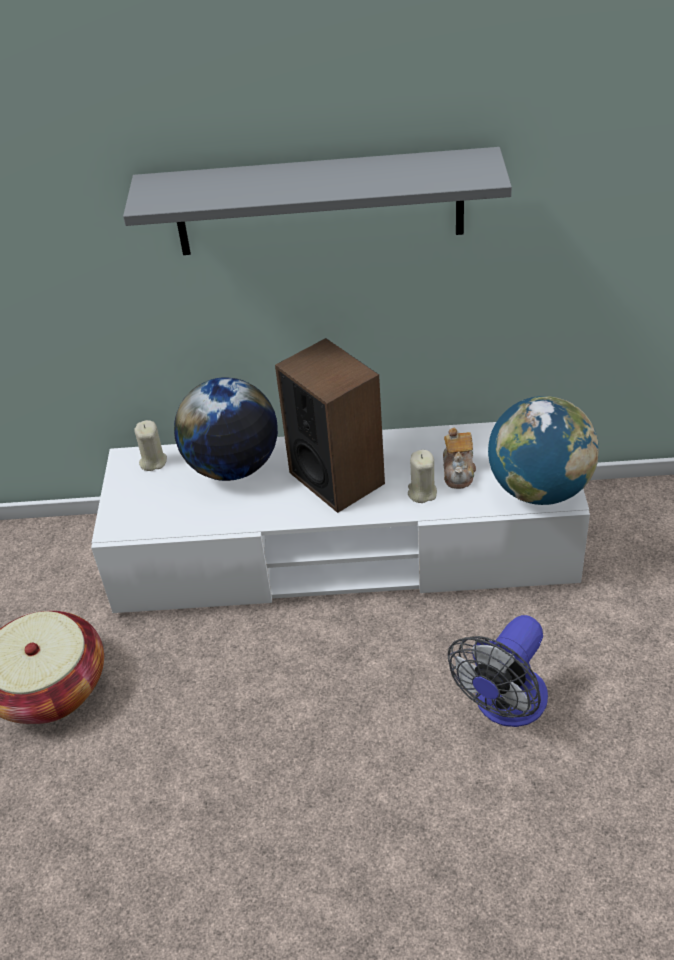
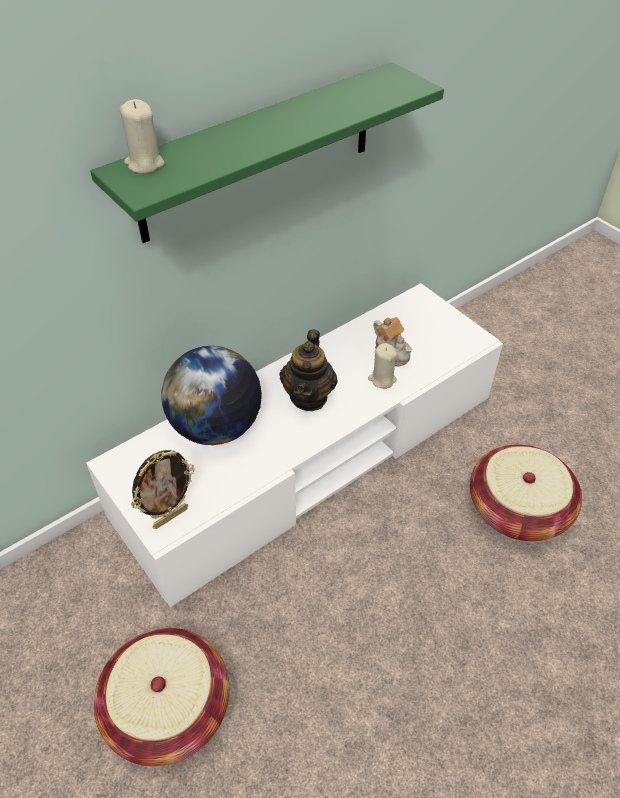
camera: 40 degrees left, 5 degrees up
grey shelf [123,147,512,255] -> green shelf [90,62,444,243]
beige candle [134,420,167,471] -> beige candle moved to [120,99,165,174]
speaker [275,338,385,513] -> teapot [279,329,338,411]
fan [448,615,548,727] -> basket [470,444,582,541]
globe [488,396,599,505] -> none
none -> picture frame [131,450,195,529]

